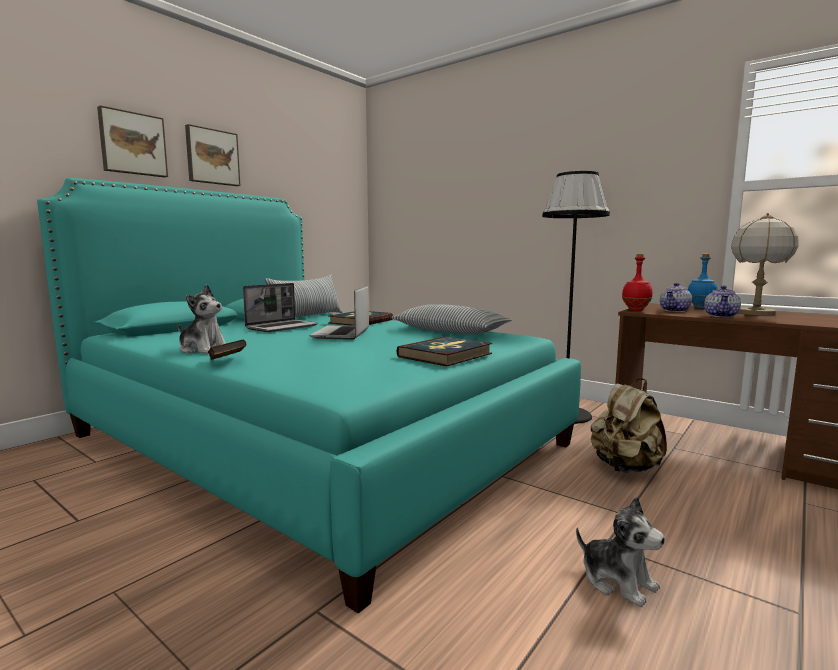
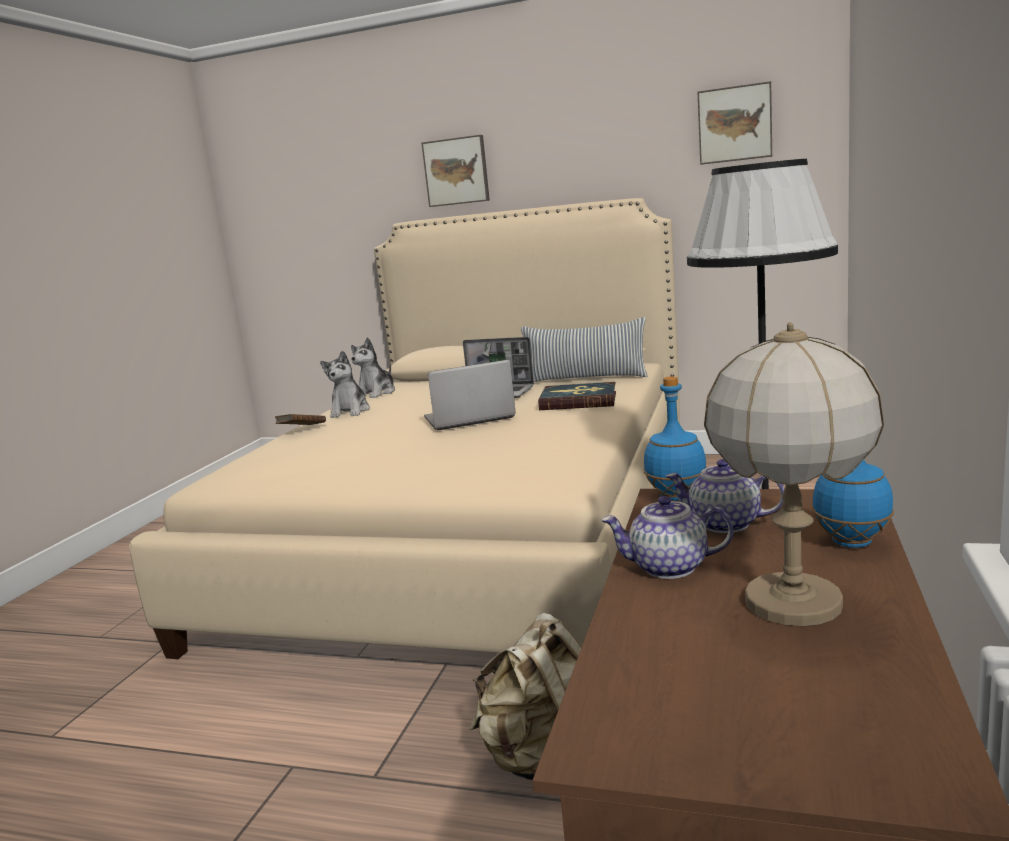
camera: 70 degrees right, 5 degrees up
turquoise bed [37,178,581,613] -> beige bed [129,198,680,659]
picture [185,124,240,186] -> picture moved to [698,81,772,165]
pillow [391,304,512,334] -> none
book [397,336,492,366] -> none
plush toy [576,497,665,607] -> plush toy moved to [351,337,395,398]
red bottle [622,254,653,311] -> blue bottle [644,376,707,501]

